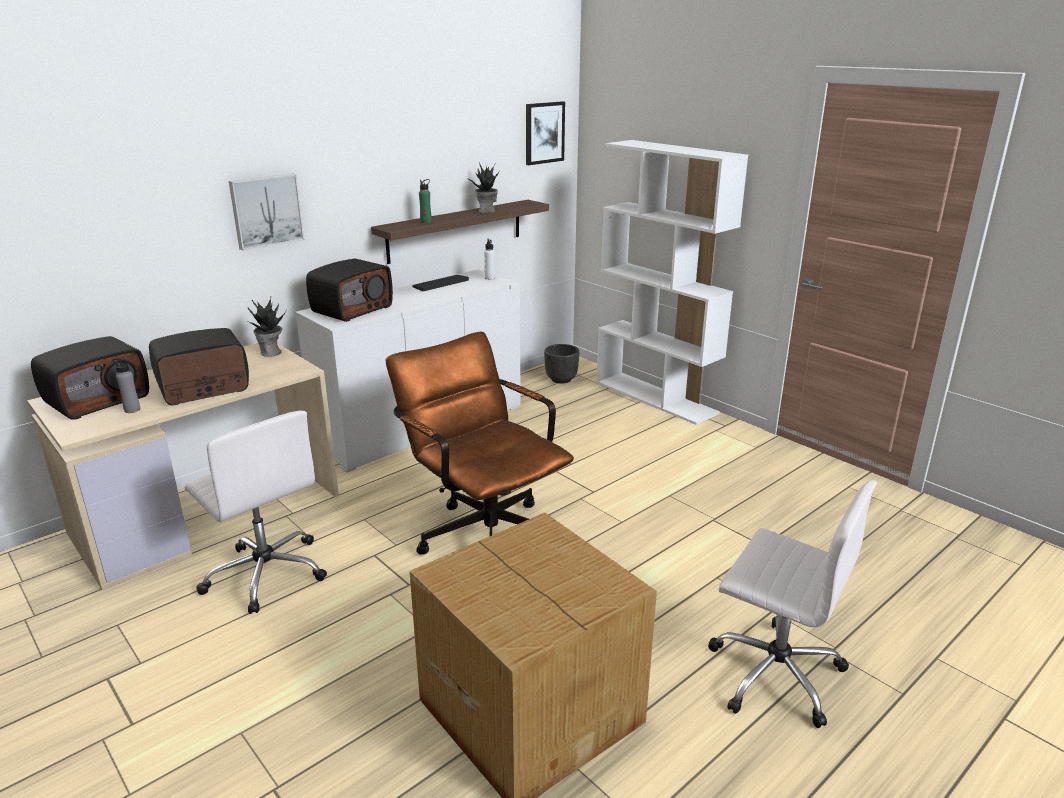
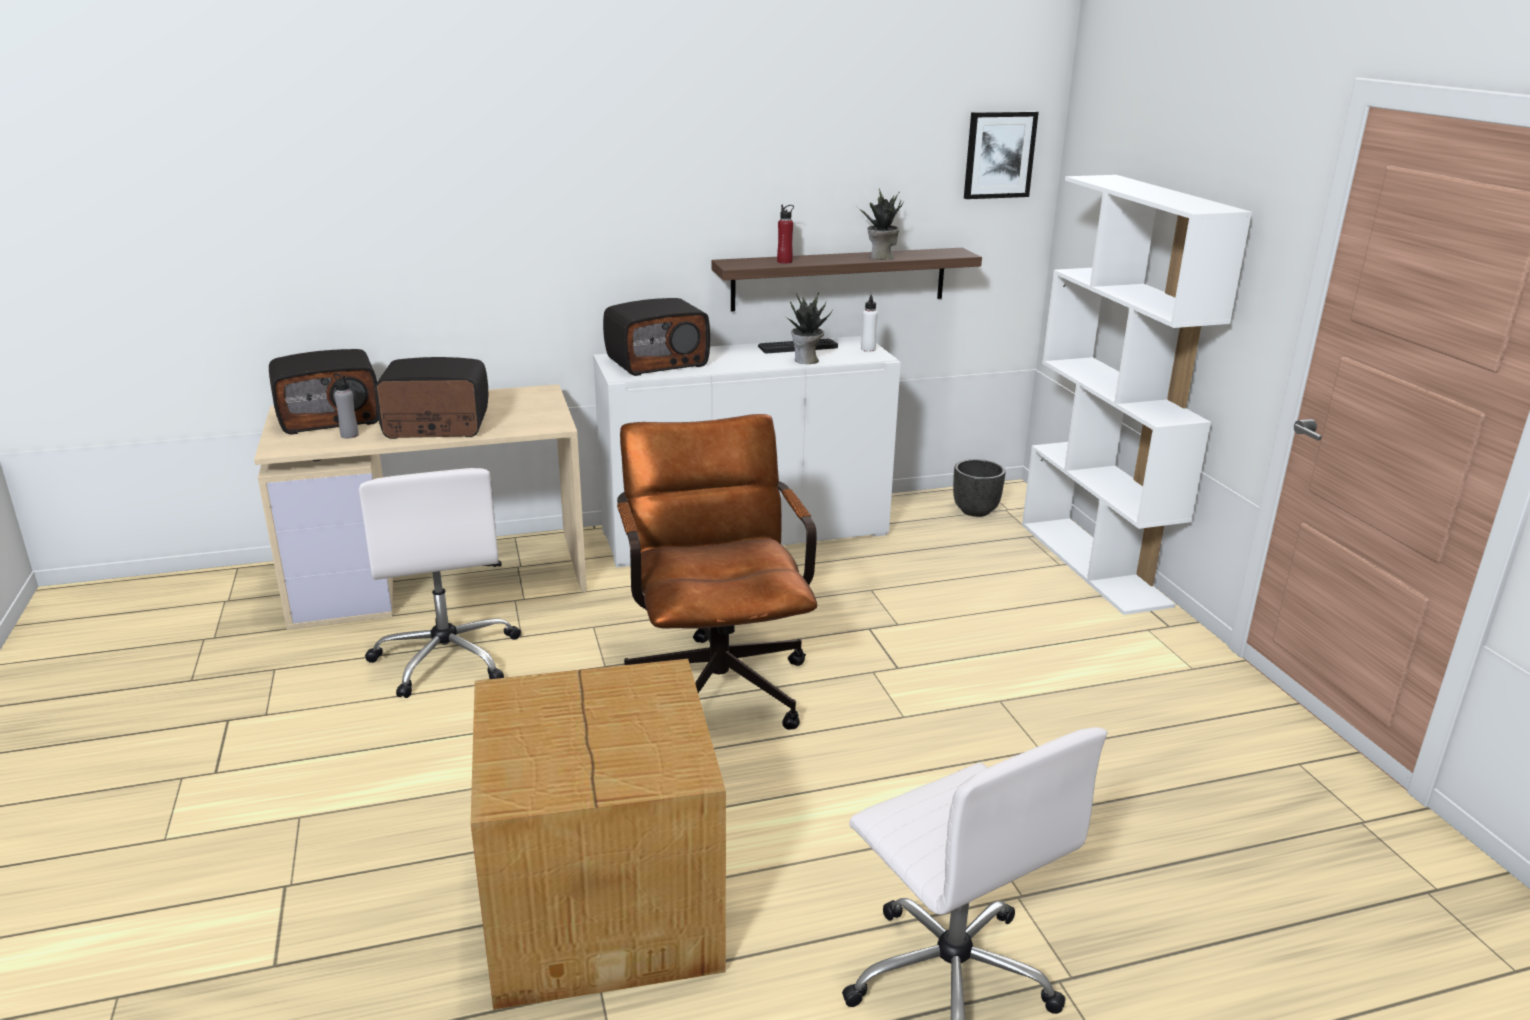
camera: 25 degrees right, 0 degrees up
picture [229,173,304,251] -> none
potted plant [248,297,287,357] -> potted plant moved to [785,292,833,364]
green bottle [419,179,432,223] -> red bottle [777,205,794,264]

